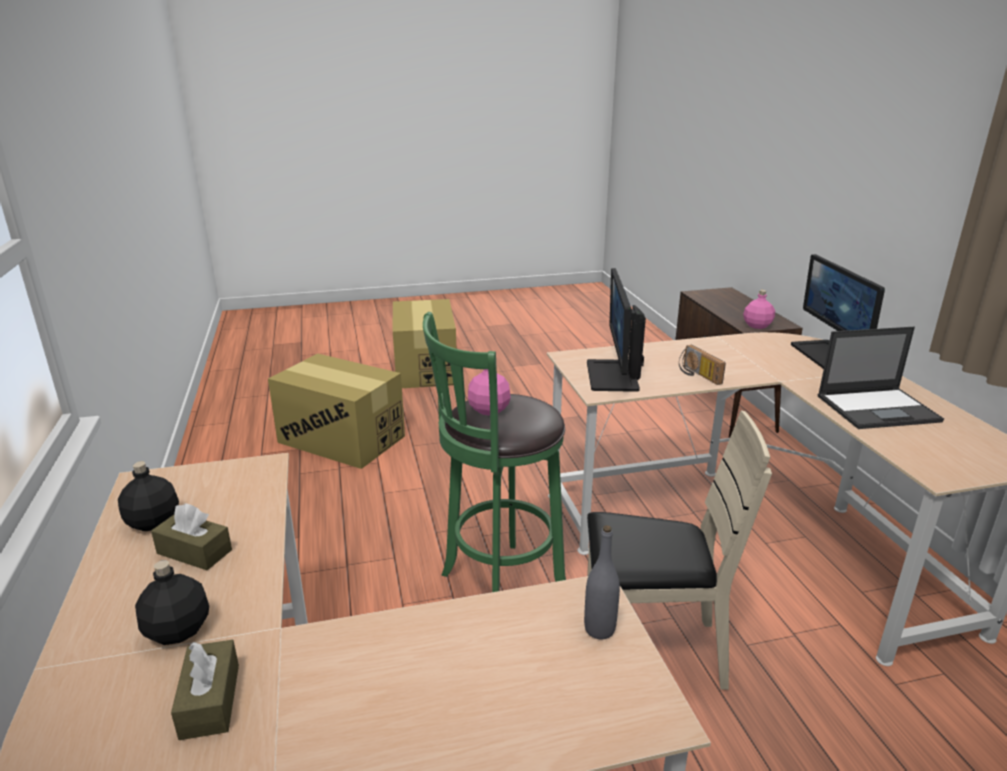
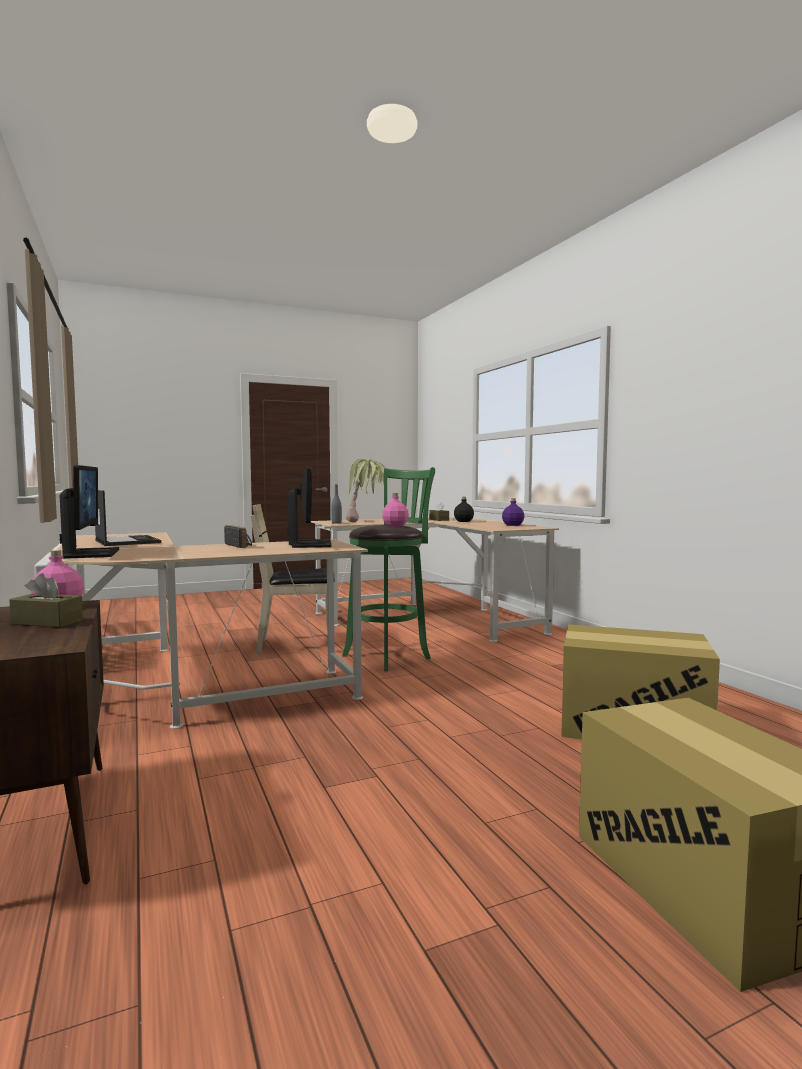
camera: 170 degrees right, 20 degrees down
black bottle [118,461,179,531] -> purple bottle [502,498,524,526]
brown tissue box [151,503,232,570] -> brown tissue box moved to [9,573,83,628]
laptop [818,327,944,429] -> laptop turned 75 degrees clockwise [95,490,161,546]
none -> potted plant [346,459,390,522]

